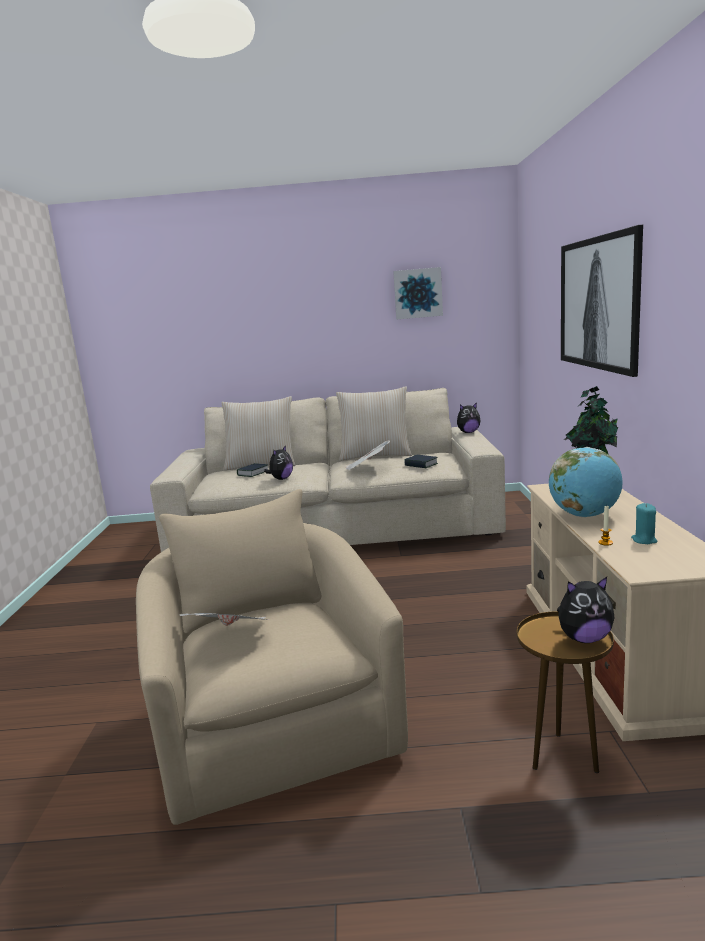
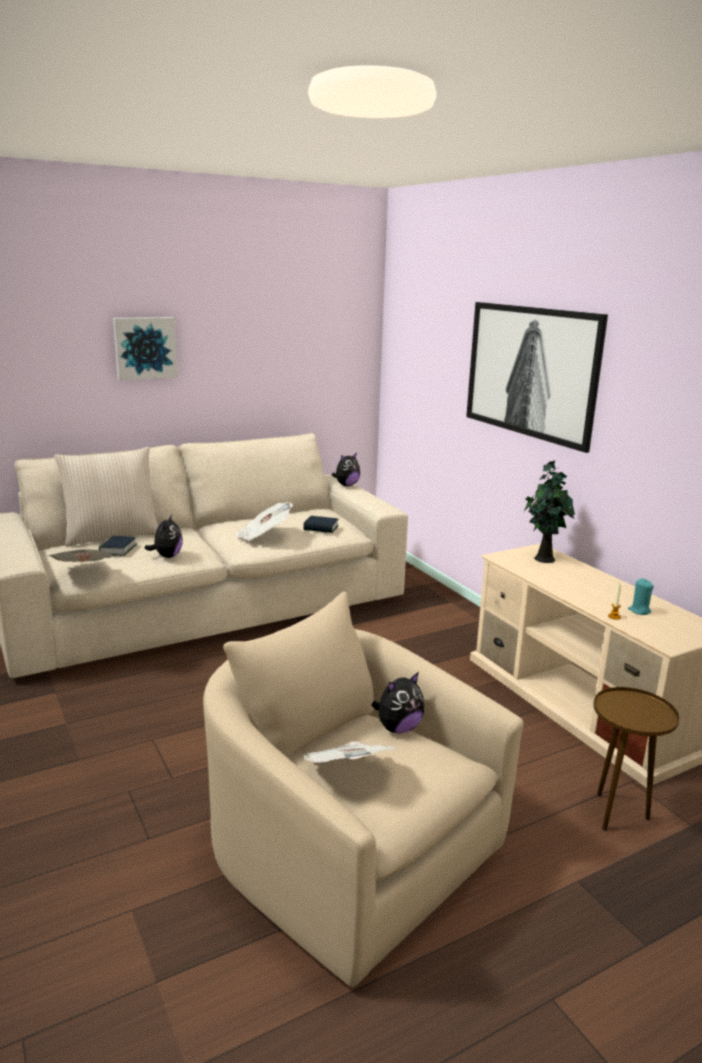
camera: 30 degrees left, 5 degrees up
beige pillow [336,386,412,461] -> none
picture [393,267,443,319] -> picture moved to [113,317,178,380]
globe [549,447,623,517] -> none
plush toy [557,577,615,643] -> plush toy moved to [371,672,424,733]
none -> newspaper [47,549,114,562]

